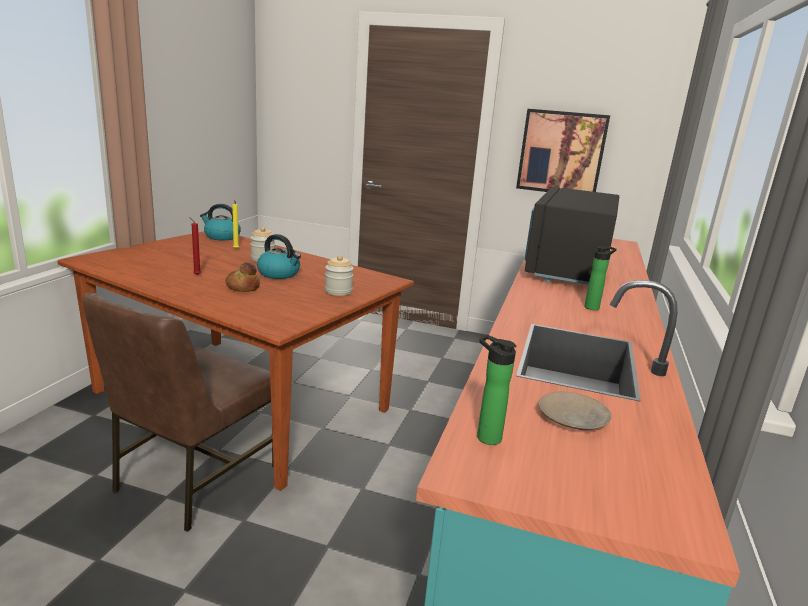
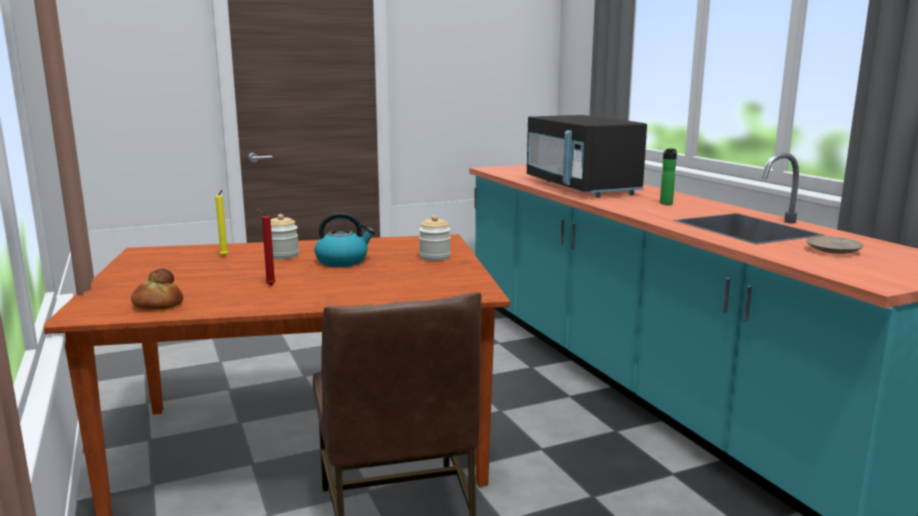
camera: 40 degrees left, 5 degrees down
kettle [200,204,241,240] -> none
bread [225,262,260,292] -> bread moved to [131,268,183,310]
bottle [477,335,517,445] -> none
picture [516,109,610,192] -> none

